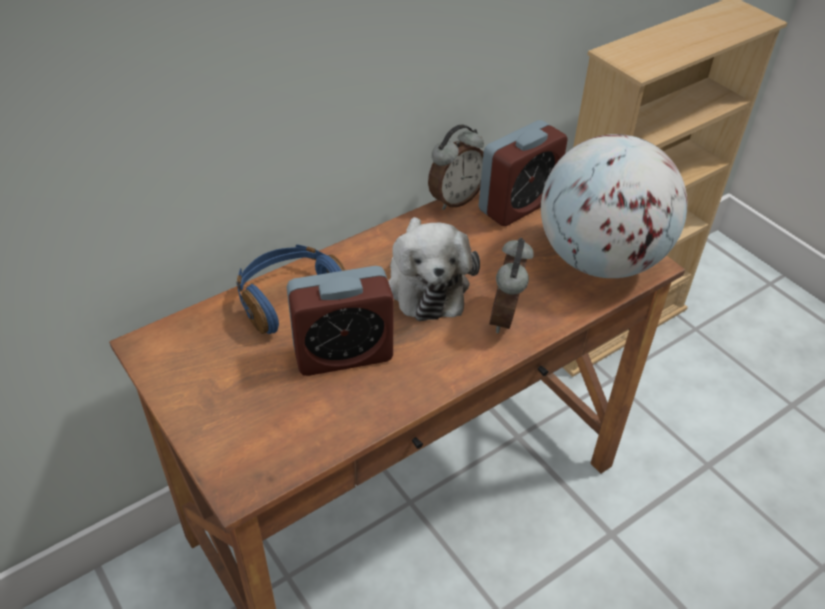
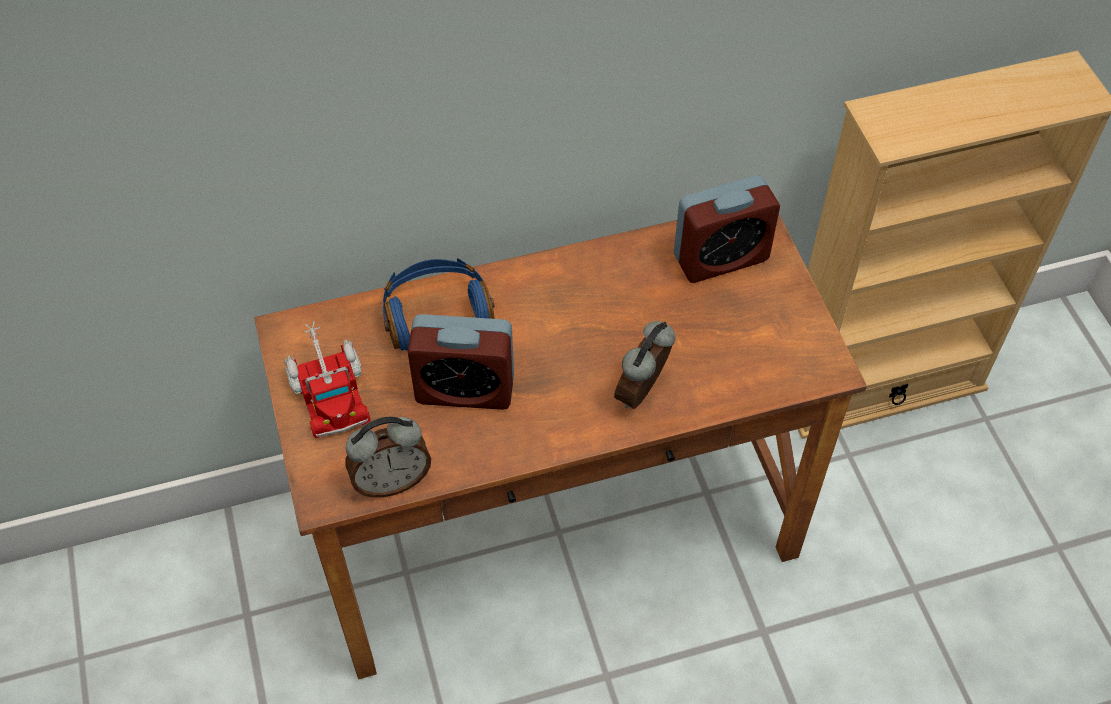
camera: 20 degrees right, 10 degrees up
plush toy [388,217,480,321] -> none
alarm clock [428,124,484,210] -> alarm clock moved to [346,417,431,498]
globe [541,134,687,278] -> none
none -> toy truck [284,321,371,438]

